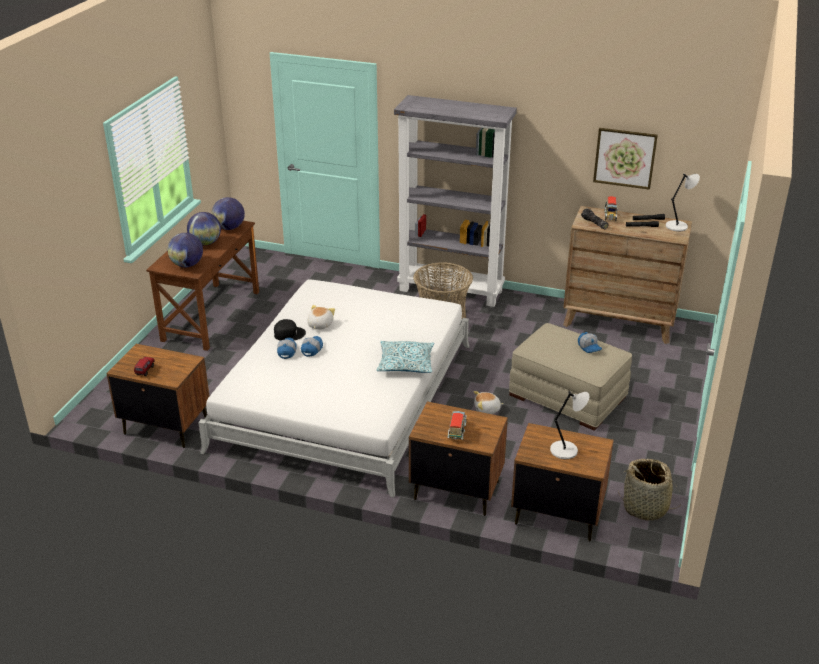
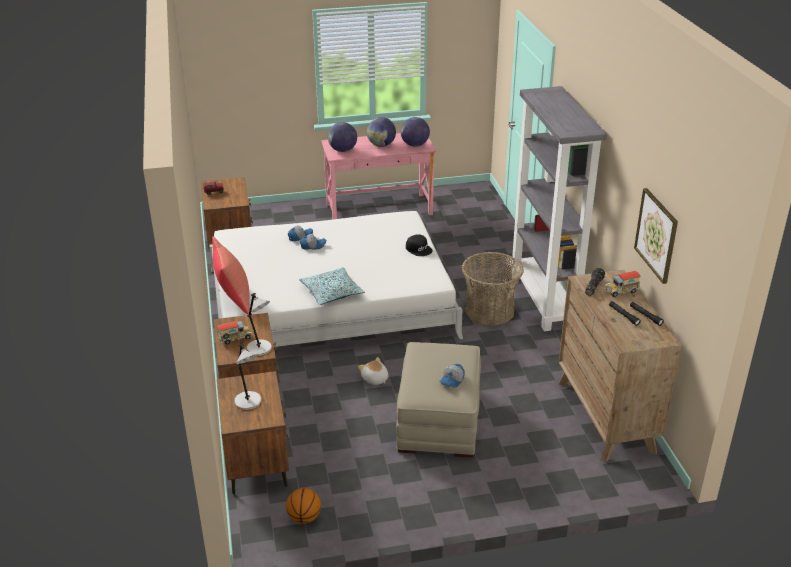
camera: 60 degrees right, 0 degrees up
brown desk [146,221,259,351] -> pink desk [321,133,436,220]
black cap [274,319,306,341] -> black cap moved to [406,234,433,256]
plush toy [307,305,335,330] -> none
basket [618,459,680,521] -> basketball [286,488,321,524]
grey table lamp [666,174,700,232] -> grey table lamp moved to [246,293,272,356]
none -> red pillow [212,236,250,314]

